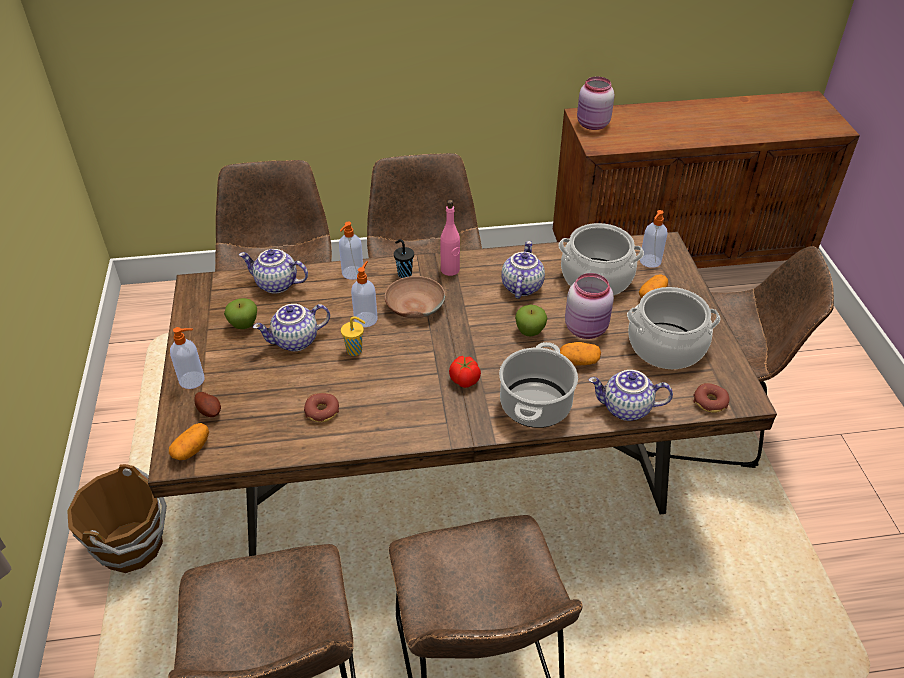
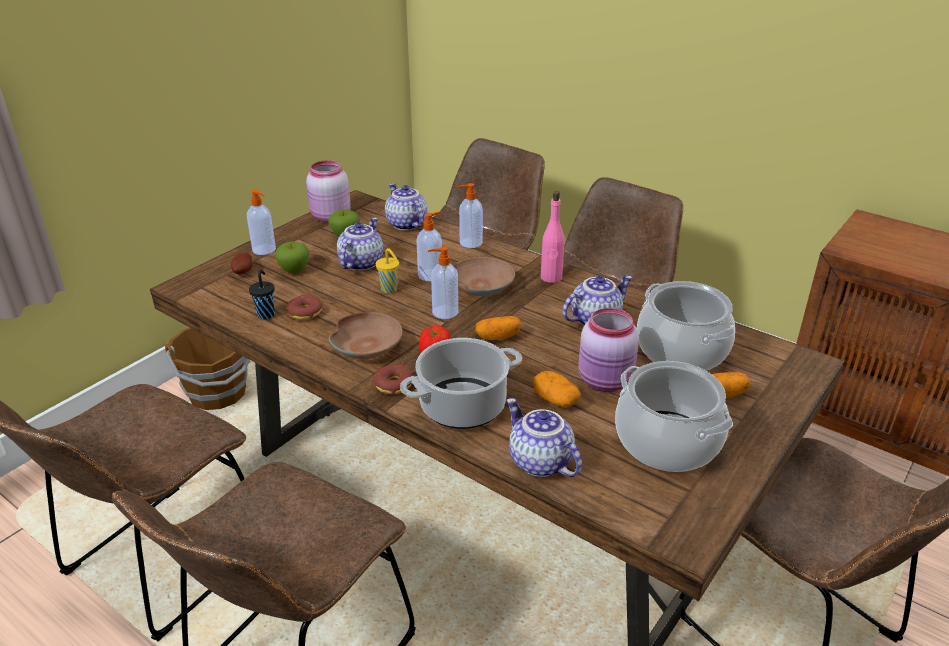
camera: 45 degrees right, 10 degrees down
potato [169,423,209,460] -> potato moved to [475,316,522,340]
teapot [253,304,330,351] -> teapot turned 90 degrees clockwise [337,217,383,271]
black cup [394,239,414,278] -> black cup moved to [249,270,275,319]
apple [515,305,547,336] -> apple moved to [275,242,309,273]
pink jar [577,77,615,130] -> pink jar moved to [306,160,351,223]
soap dispenser [640,210,667,268] -> soap dispenser moved to [428,247,458,319]
donut [693,383,730,413] -> donut moved to [374,364,413,394]
none -> brown bowl [329,312,403,359]

